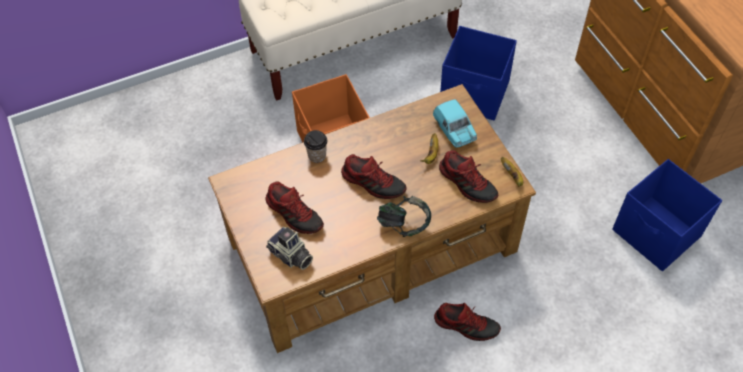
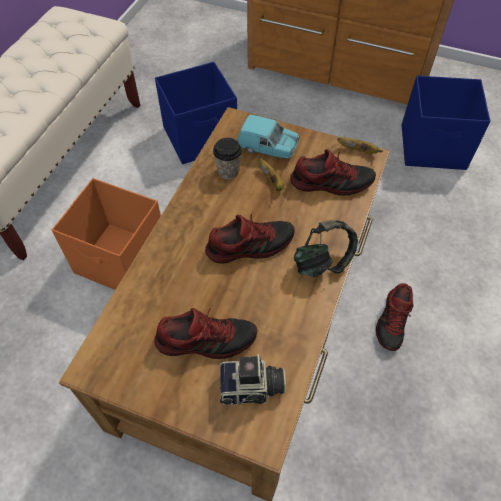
camera: 45 degrees left, 0 degrees up
cup [304,130,327,163] -> cup moved to [213,138,242,179]
shoe [434,303,501,341] -> shoe turned 135 degrees clockwise [376,283,413,351]

